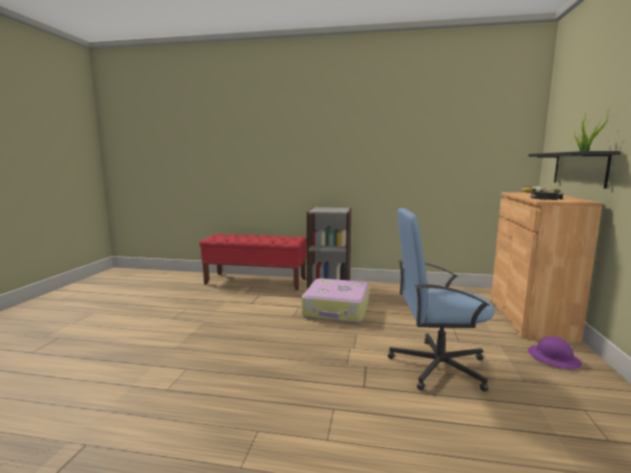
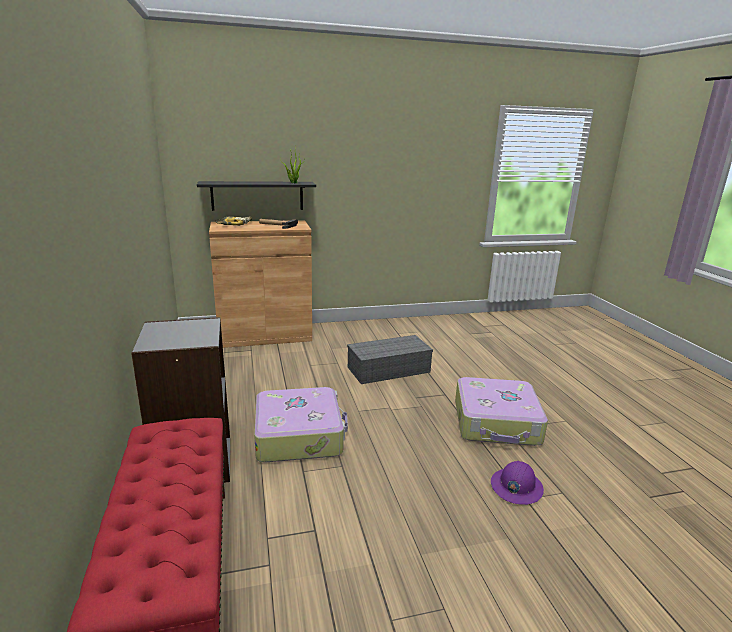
camera: 115 degrees left, 10 degrees up
blue office chair [388,208,494,391] -> grey storage box [347,335,433,384]
purple hard hat [528,336,582,369] -> purple hard hat moved to [491,461,544,505]
none -> suitcase [455,377,548,446]

